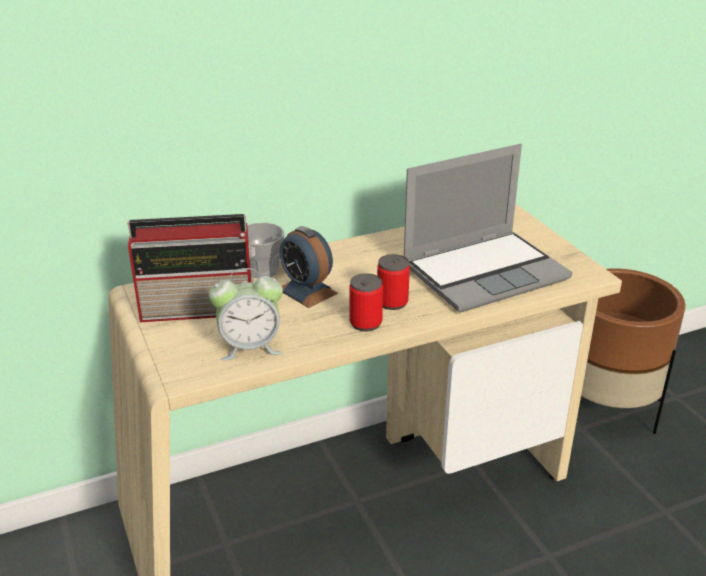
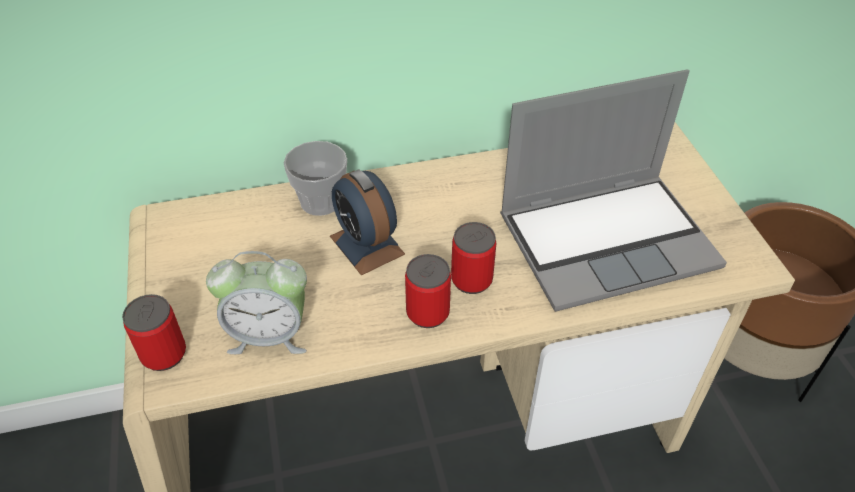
camera: 10 degrees right, 15 degrees up
radio [128,214,256,322] -> none
none -> can [122,294,186,371]

